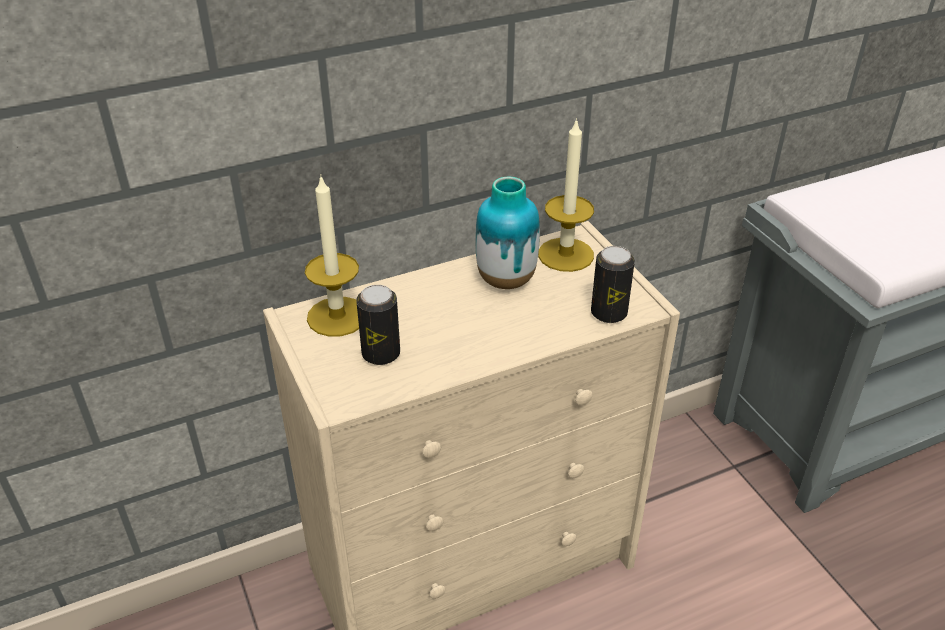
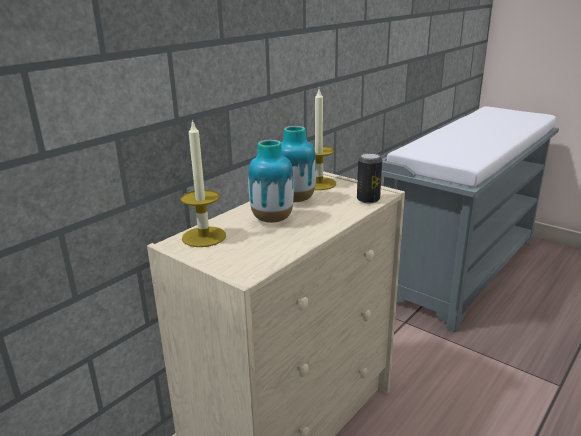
camera: 25 degrees left, 15 degrees down
can [356,285,400,365] -> none
none -> vase [248,140,294,223]

